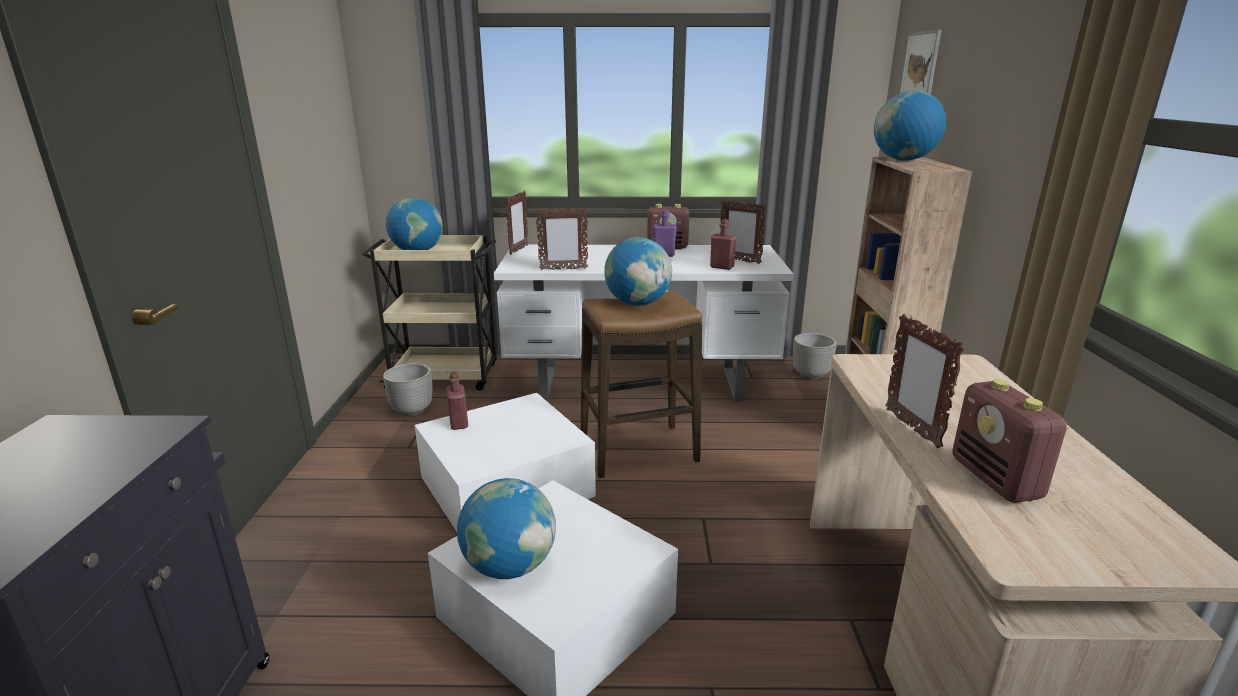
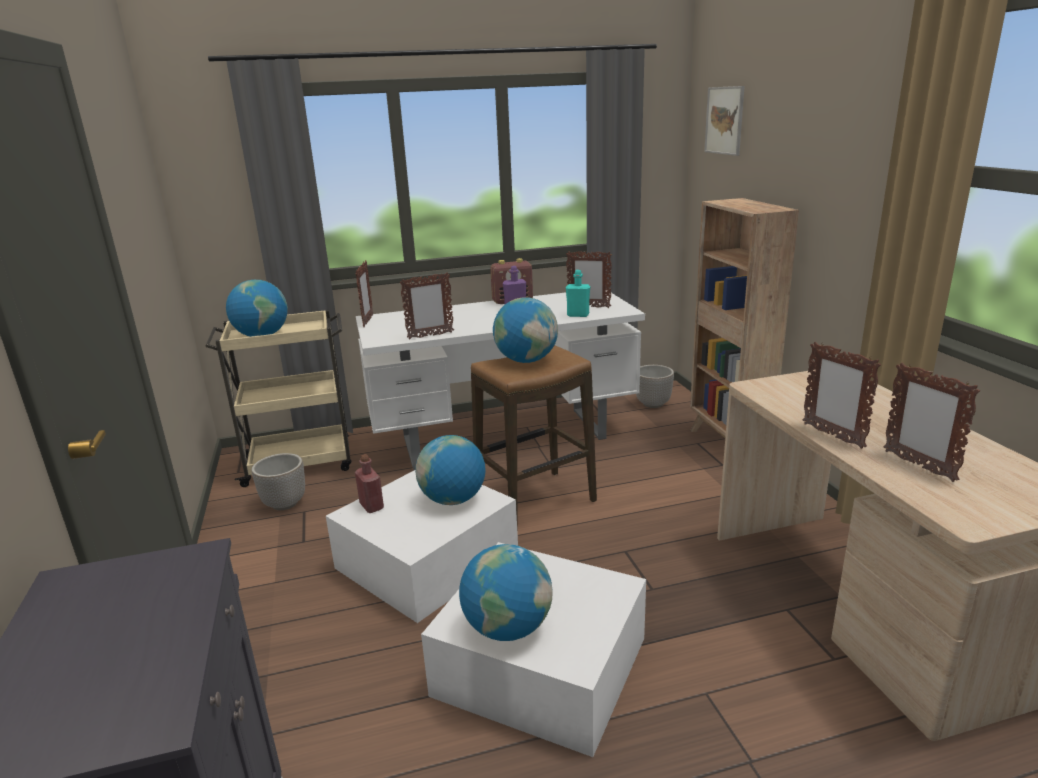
camera: 15 degrees left, 0 degrees up
red bottle [710,219,737,270] -> turquoise bottle [566,270,590,317]
globe [874,90,946,160] -> globe moved to [415,435,486,505]
radio [952,379,1069,503] -> picture frame [884,362,980,482]

